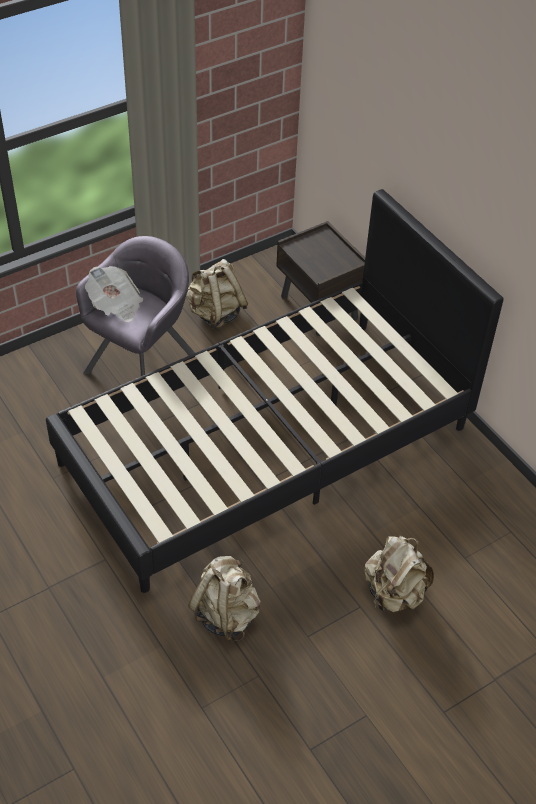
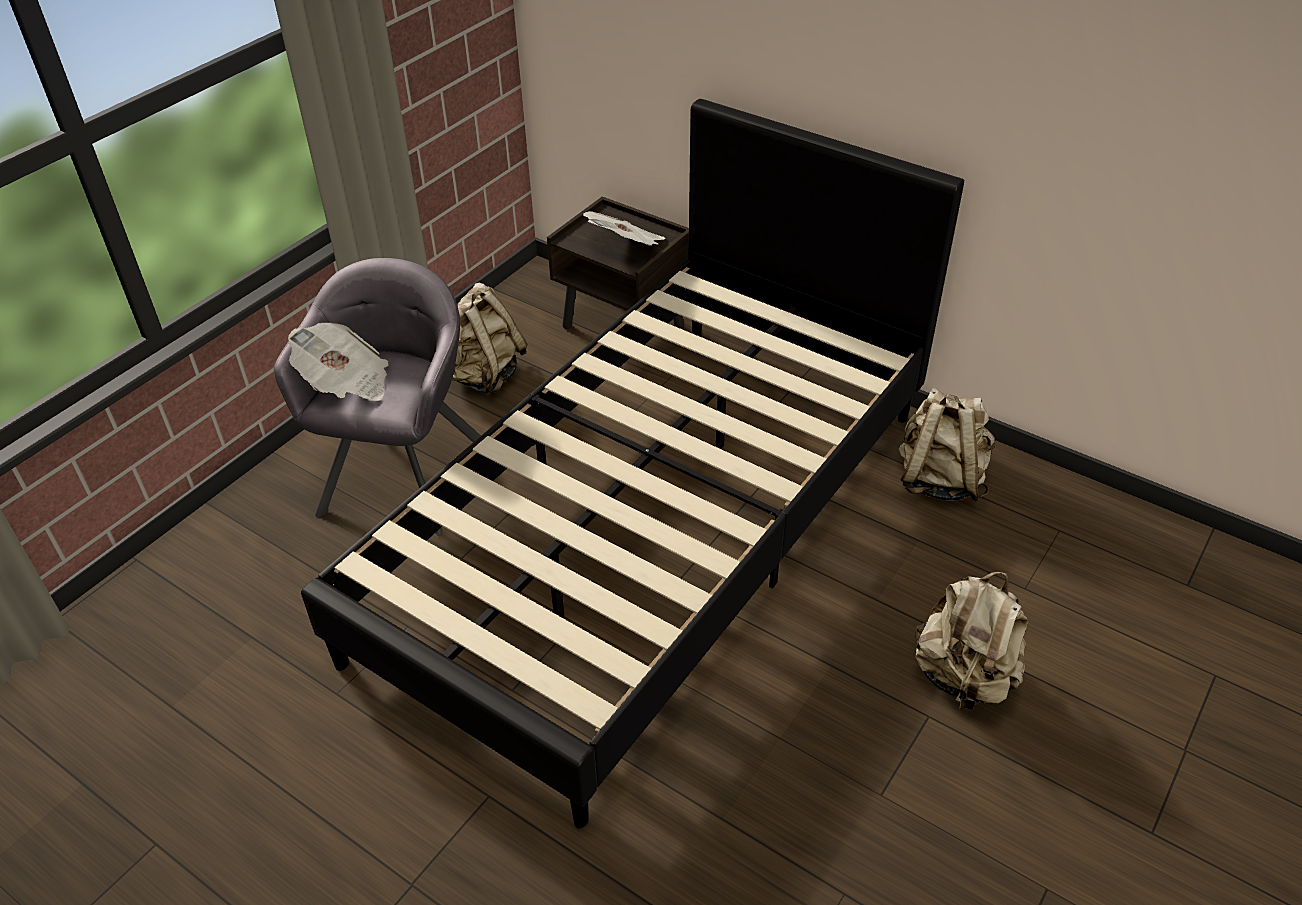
camera: 20 degrees left, 5 degrees down
beige backpack [188,556,261,643] -> beige backpack moved to [899,388,995,502]
none -> newspaper [583,211,666,246]

